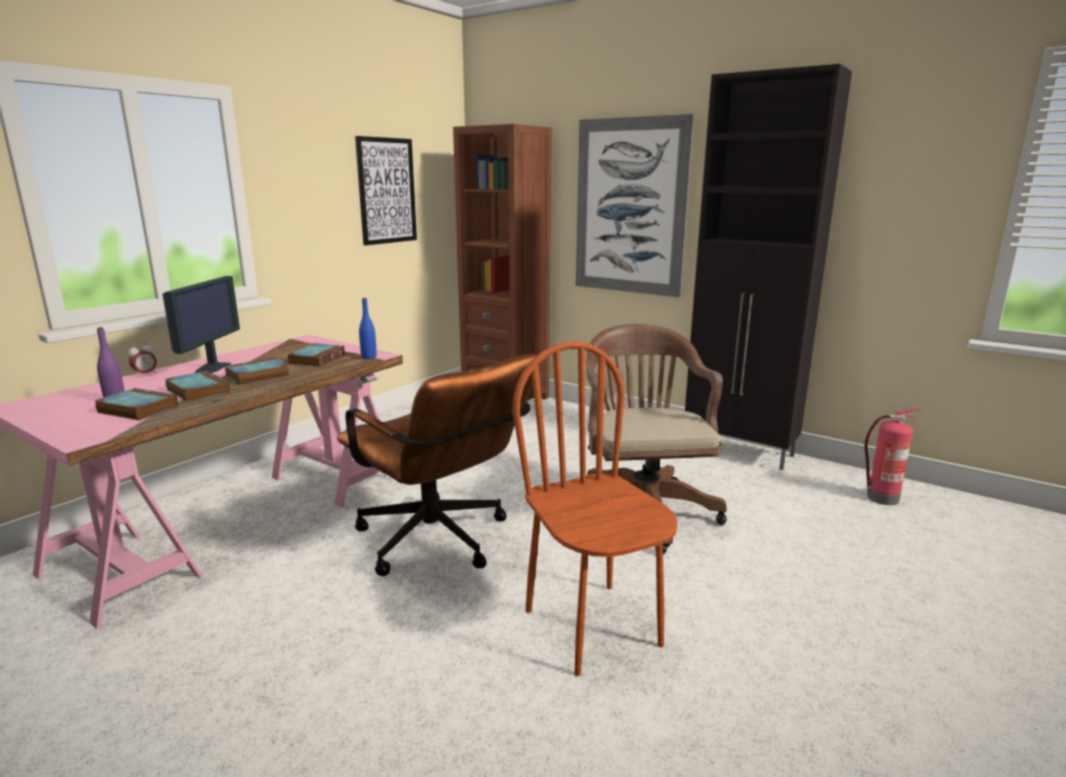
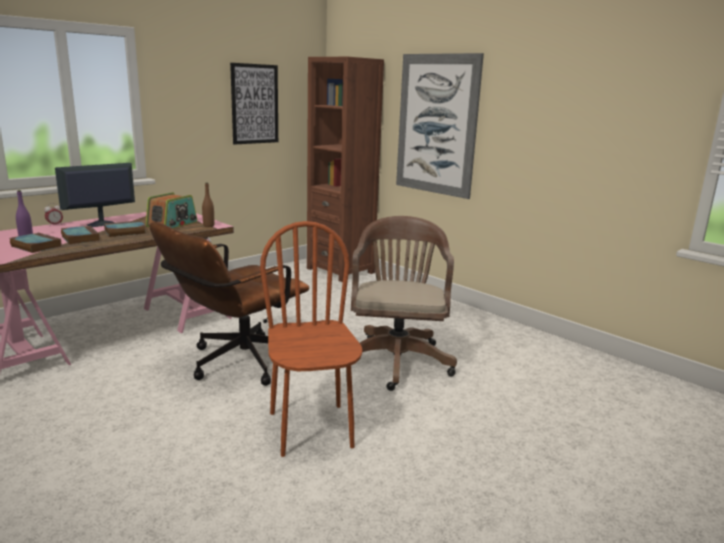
camera: 10 degrees right, 0 degrees up
monitor [162,276,240,373] -> monitor turned 150 degrees counterclockwise [55,163,135,227]
book [287,343,344,367] -> radio [145,192,197,228]
brown office chair [337,354,539,576] -> brown office chair turned 75 degrees clockwise [149,222,309,386]
blue bottle [359,298,377,359] -> brown bottle [202,183,214,227]
black cabinet [685,64,852,470] -> none
fire extinguisher [865,408,921,505] -> none

